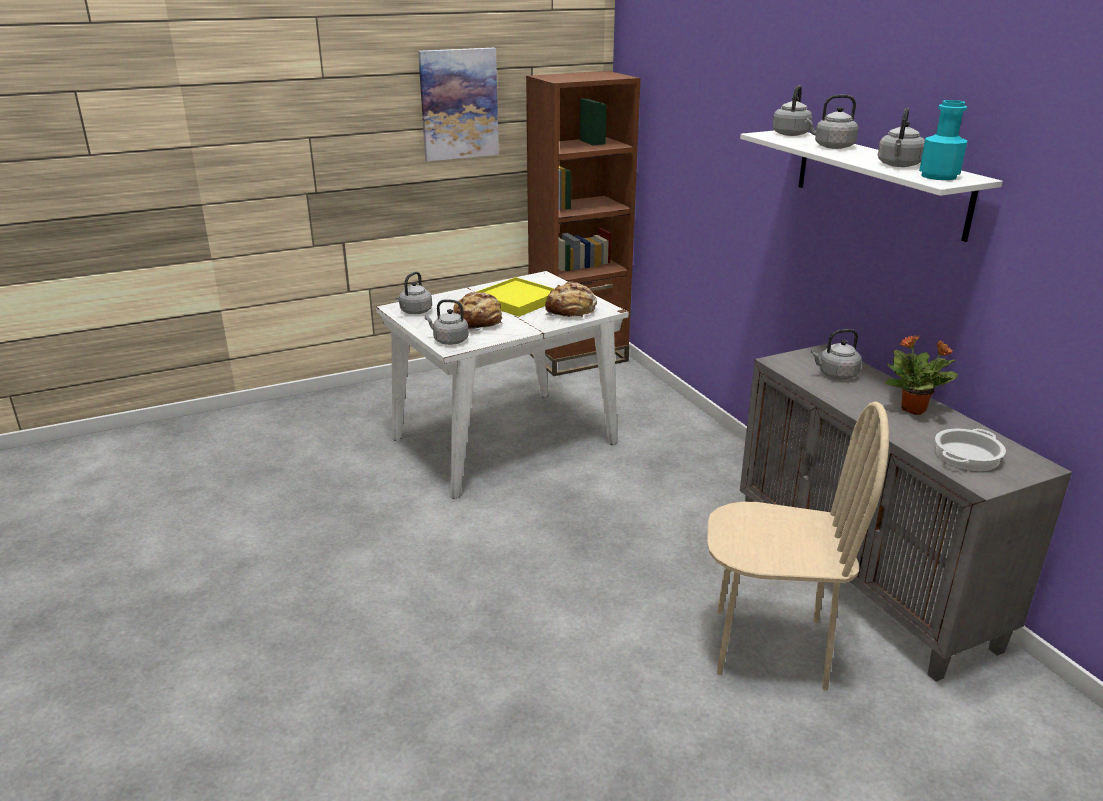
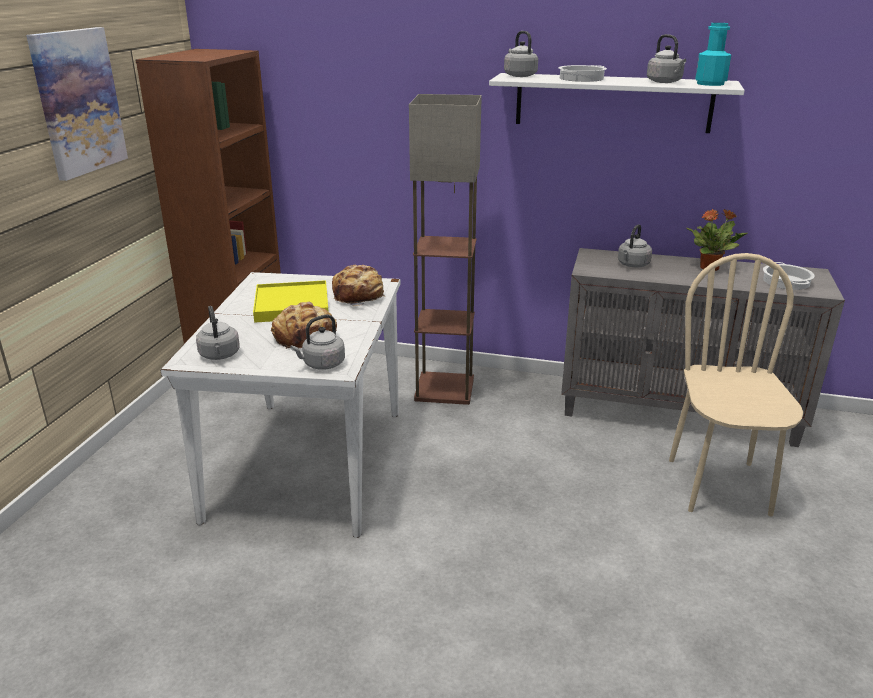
camera: 50 degrees left, 0 degrees up
beige chair [707,402,889,691] -> beige chair turned 45 degrees counterclockwise [669,253,803,517]
grey kettle [805,95,858,149] -> cooking pot [558,65,607,82]
none -> floor lamp [409,94,482,405]

